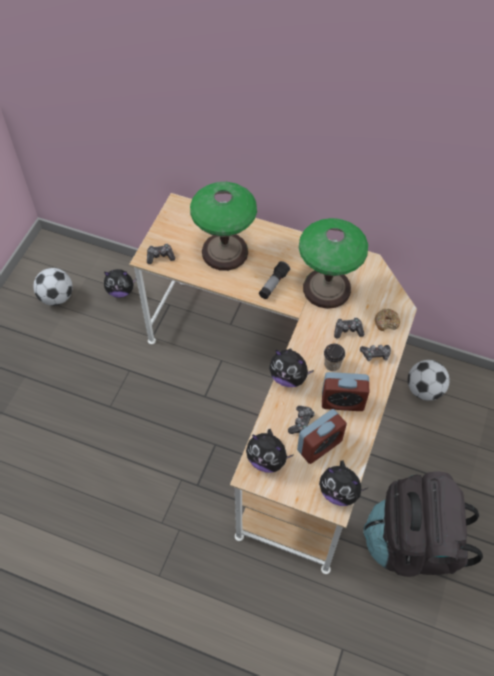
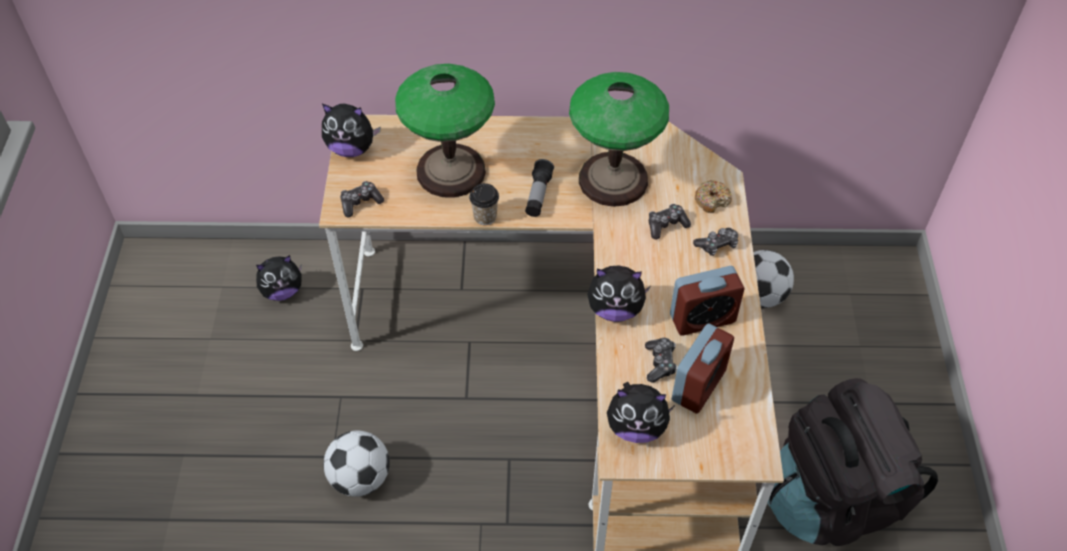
camera: 20 degrees left, 5 degrees down
football [33,268,72,306] -> football moved to [324,430,390,497]
plush toy [319,460,367,506] -> plush toy moved to [322,104,381,157]
cup [324,344,345,371] -> cup moved to [469,183,499,225]

